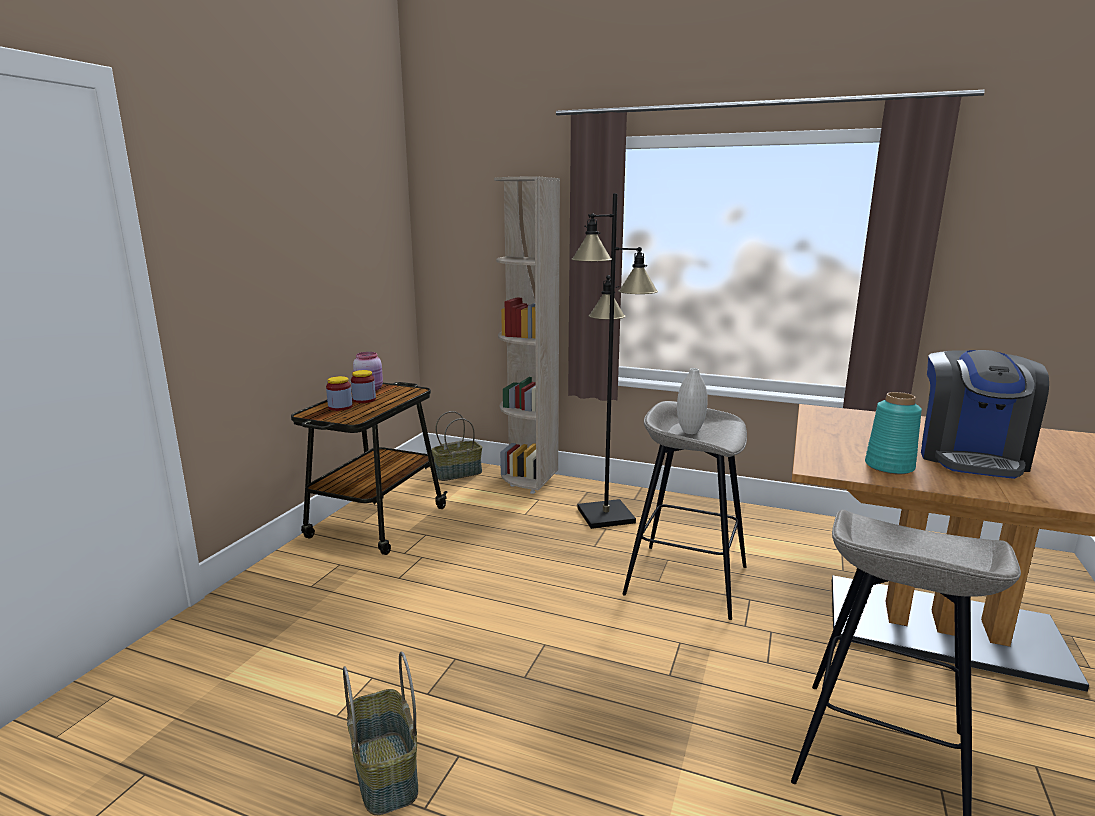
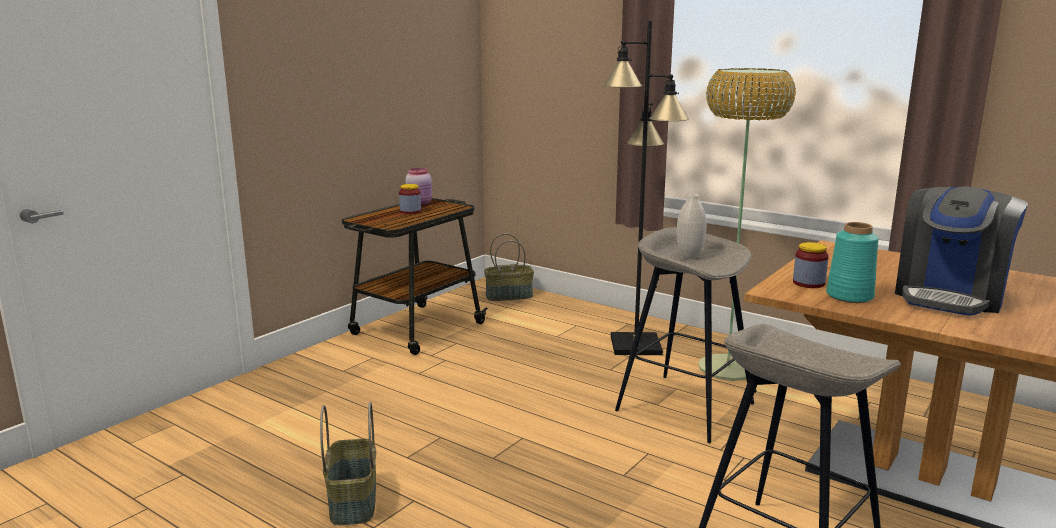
camera: 15 degrees right, 0 degrees up
jar [326,376,353,411] -> jar moved to [793,242,829,288]
beige bookcase [494,176,560,494] -> none
none -> floor lamp [699,68,796,381]

